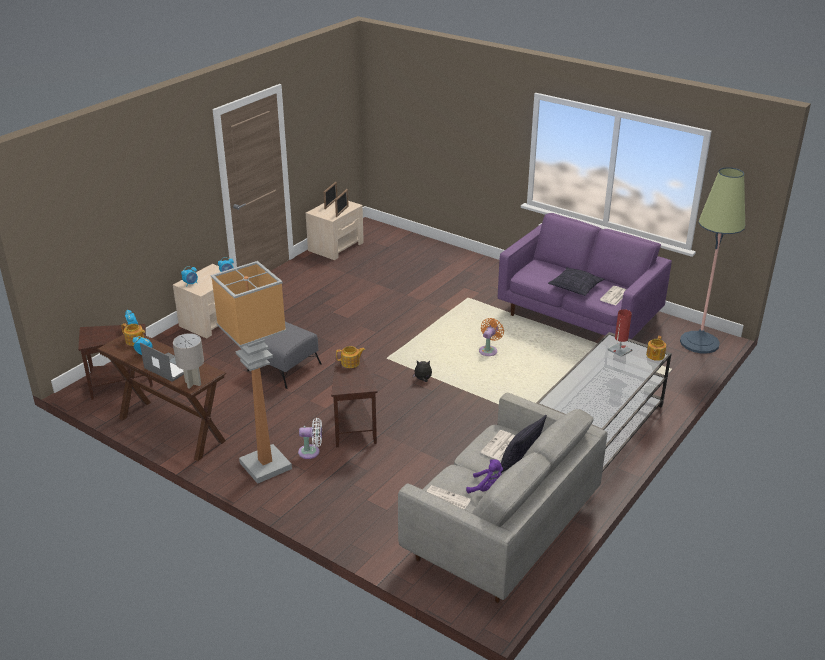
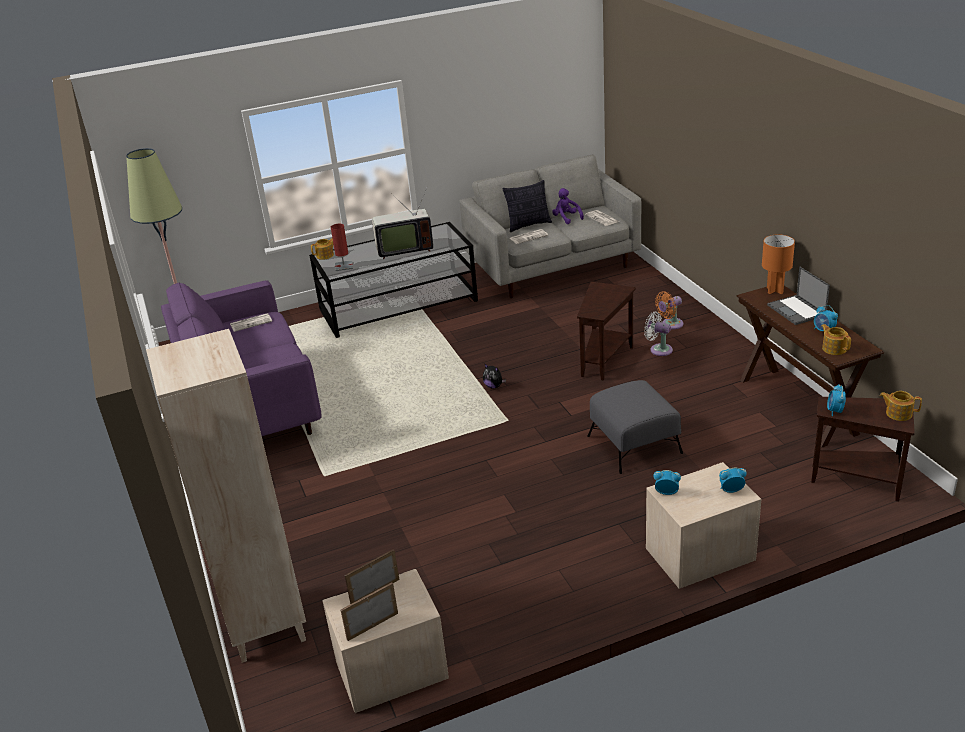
camera: 145 degrees left, 0 degrees up
grey table lamp [173,333,204,389] -> orange table lamp [762,234,795,294]
floor lamp [211,261,292,484] -> none
teapot [336,346,365,368] -> teapot moved to [880,391,922,421]
orange fan [479,318,504,356] -> orange fan moved to [655,291,683,329]
pillow [548,267,605,296] -> none
none -> beige bookcase [146,329,306,663]
none -> television [372,186,433,259]

